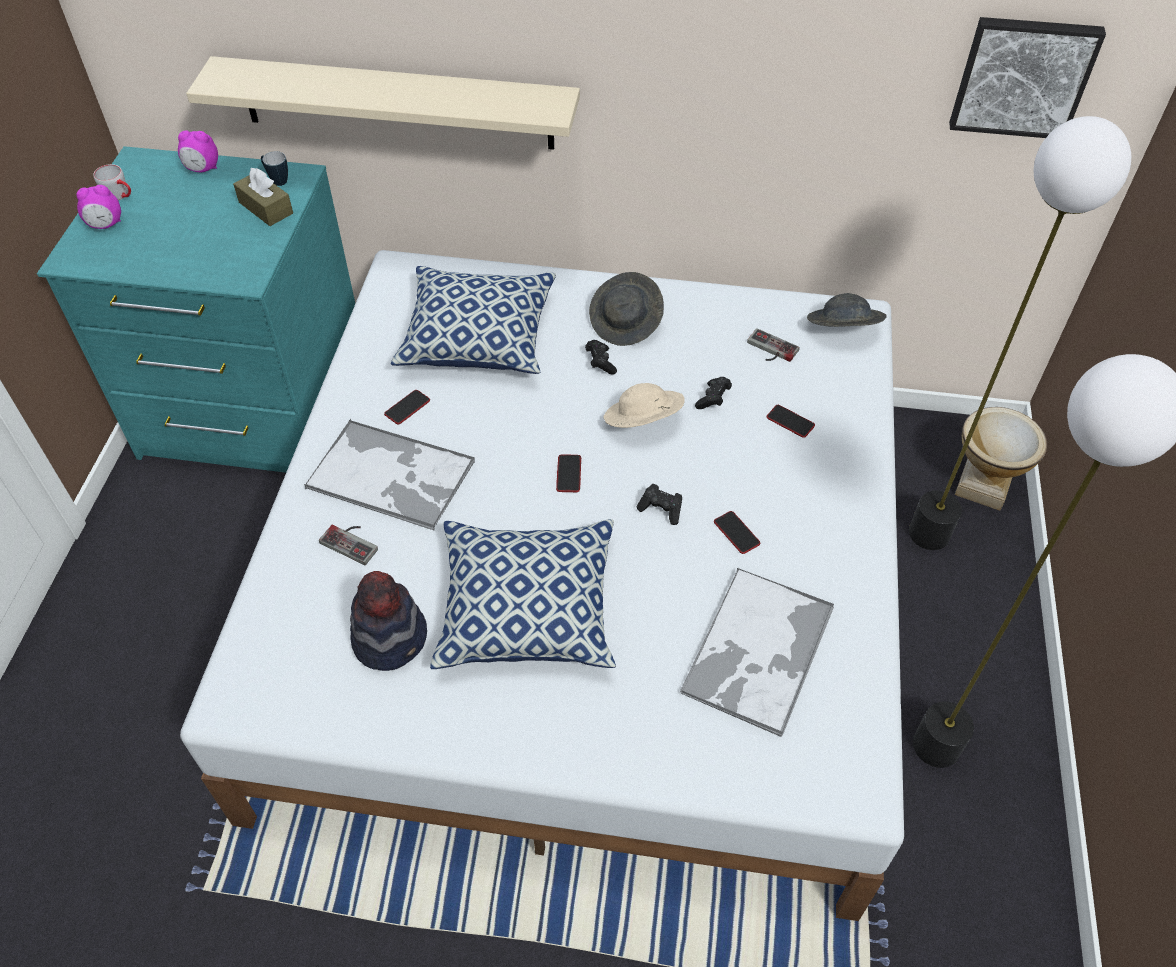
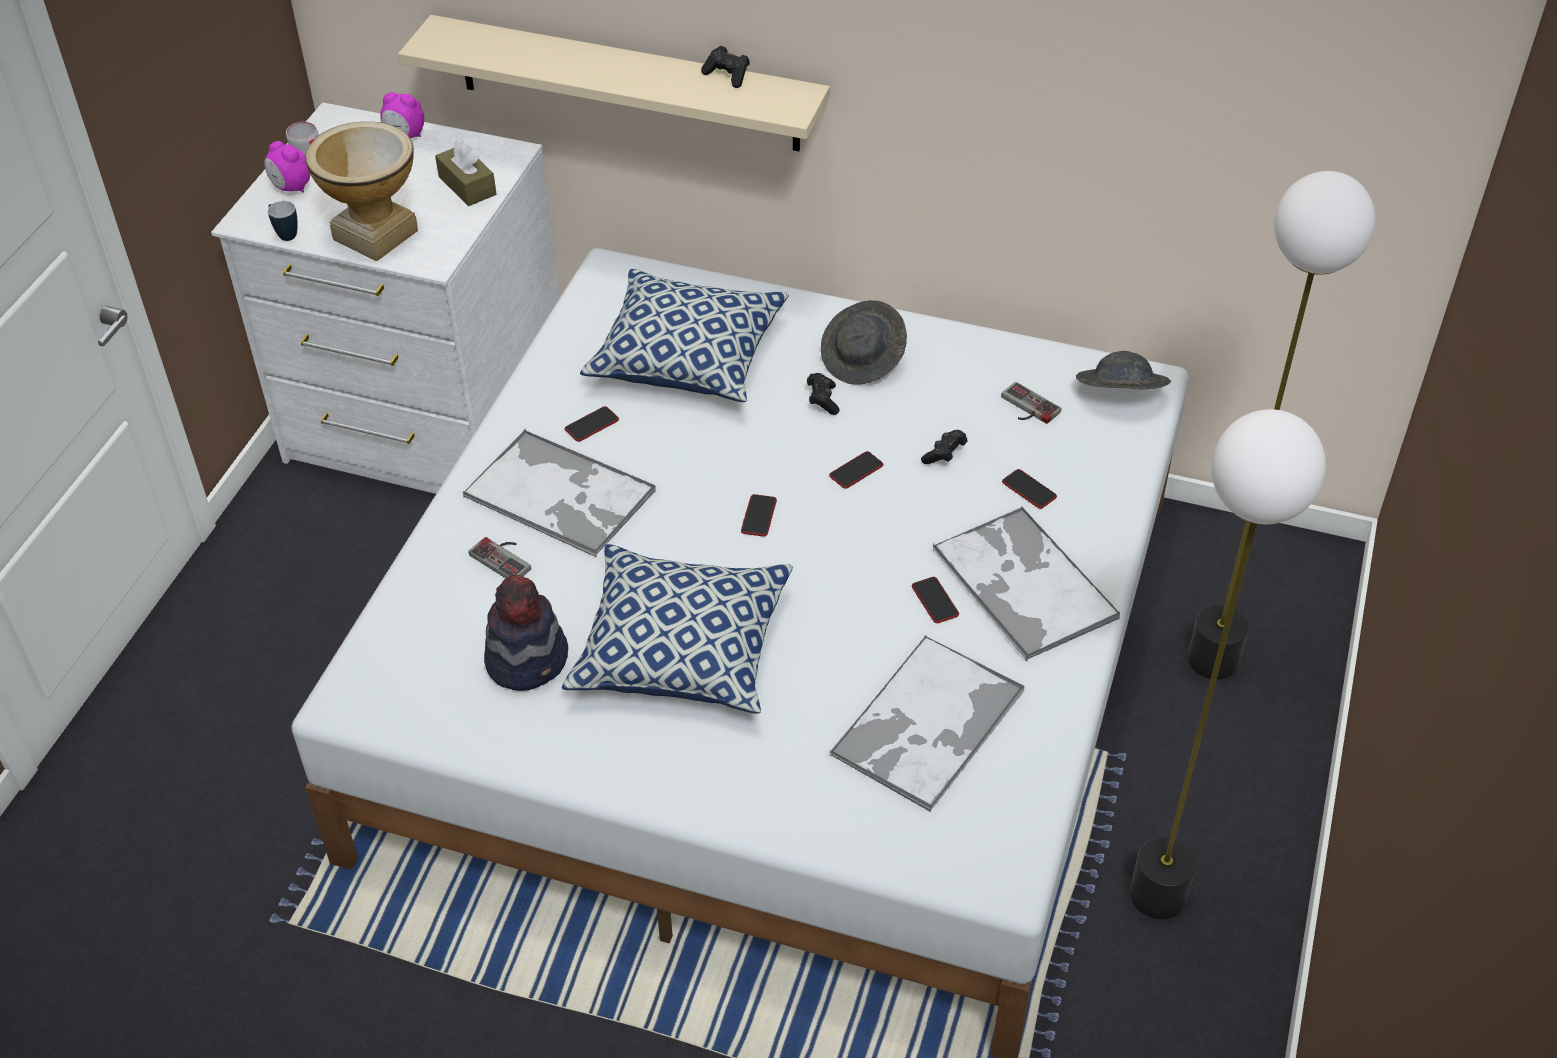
camera: 10 degrees right, 5 degrees down
turquoise dresser [37,146,355,473] -> white dresser [211,102,559,494]
alarm clock [76,185,121,229] -> alarm clock turned 45 degrees clockwise [265,141,310,192]
mug [261,151,288,186] -> mug moved to [268,201,298,241]
beige hat [604,383,685,428] -> phone [829,451,883,489]
black game controller [637,484,682,525] -> black game controller moved to [701,46,750,88]
picture [949,17,1106,138] -> none
vase [955,407,1047,510] -> vase moved to [305,122,418,261]
none -> tray [933,507,1120,661]

